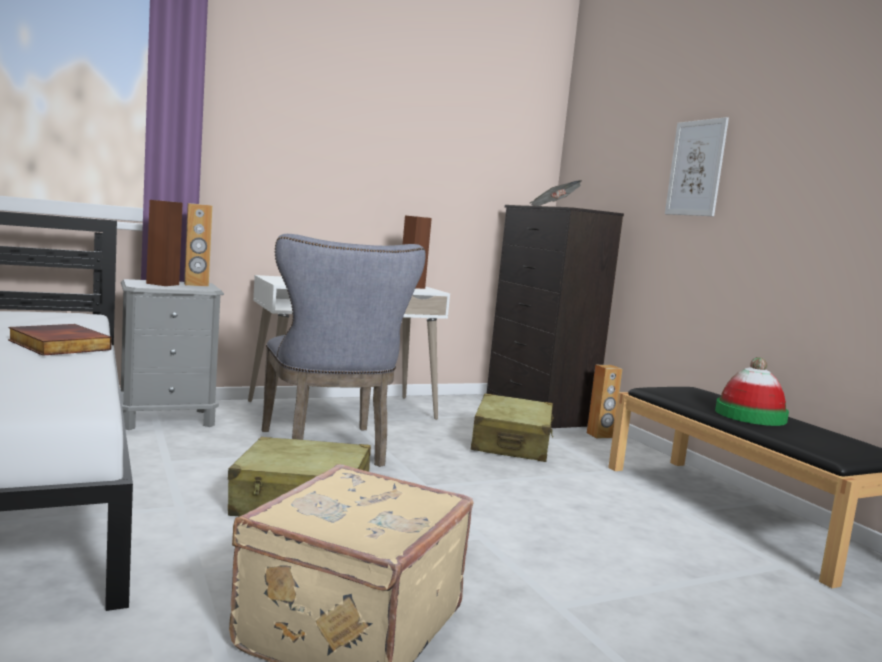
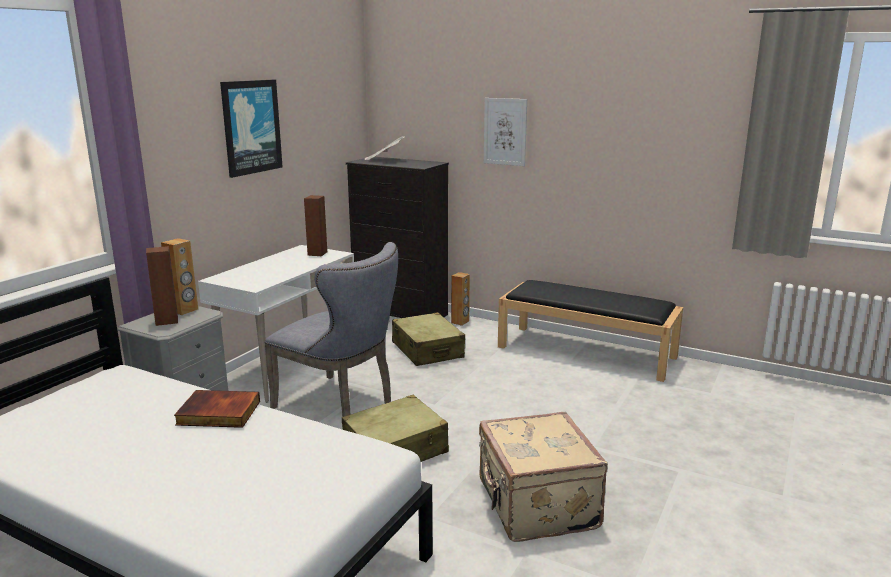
camera: 35 degrees left, 10 degrees up
hat [715,357,789,426] -> none
none -> picture [220,80,283,178]

